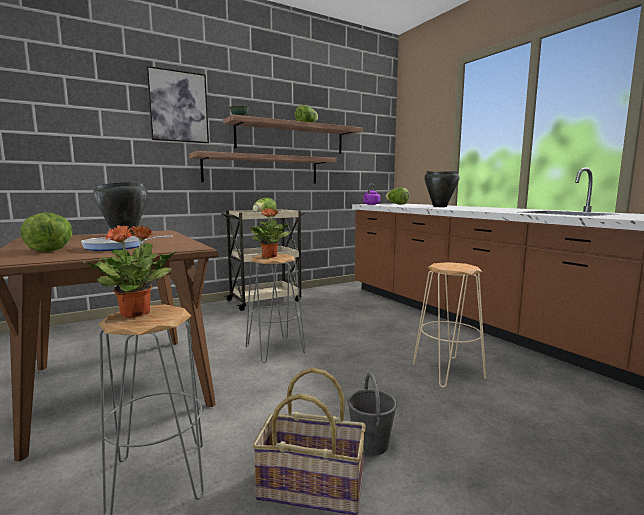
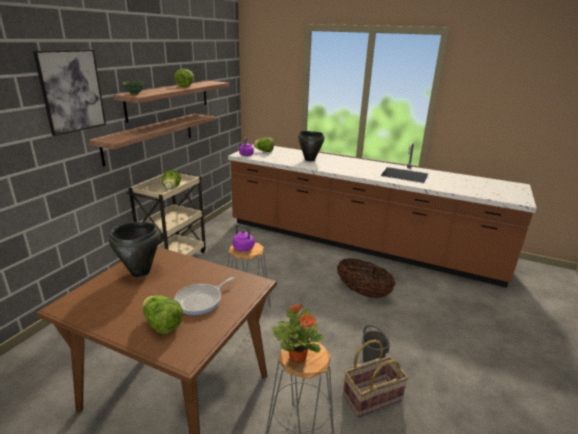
camera: 35 degrees left, 15 degrees up
potted plant [250,208,290,258] -> purple kettle [233,225,257,252]
beige stool [413,262,486,388] -> basket [337,258,395,298]

